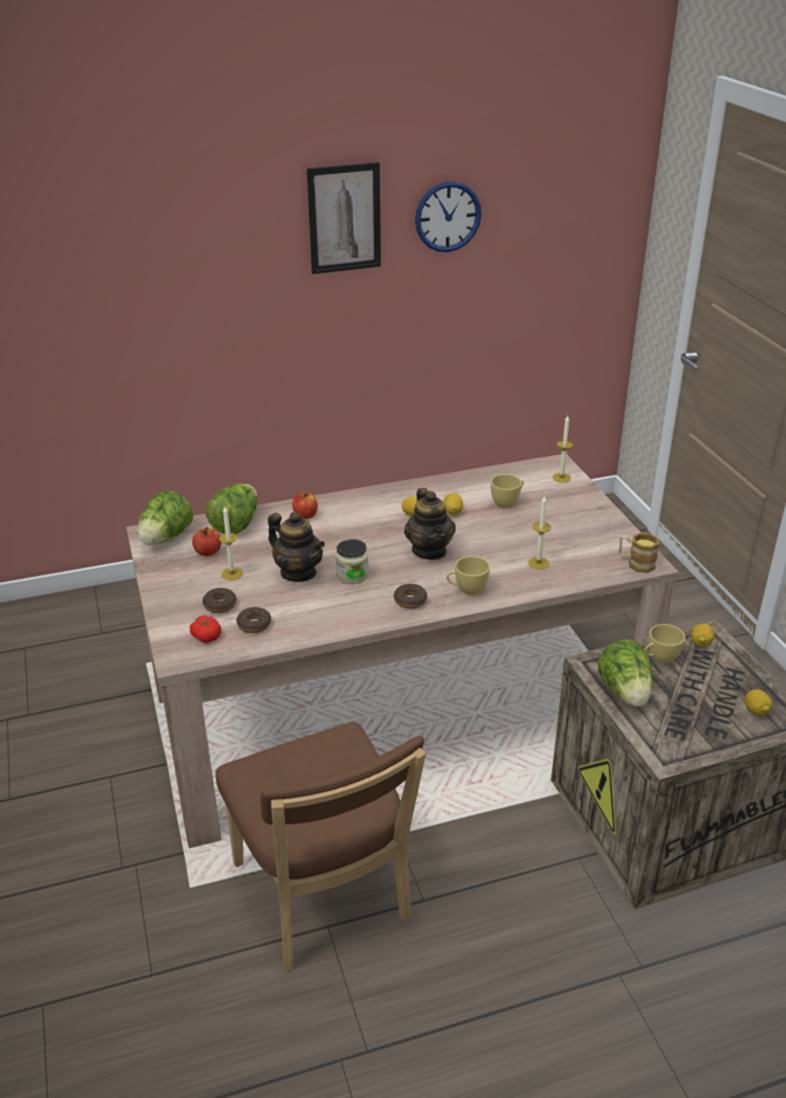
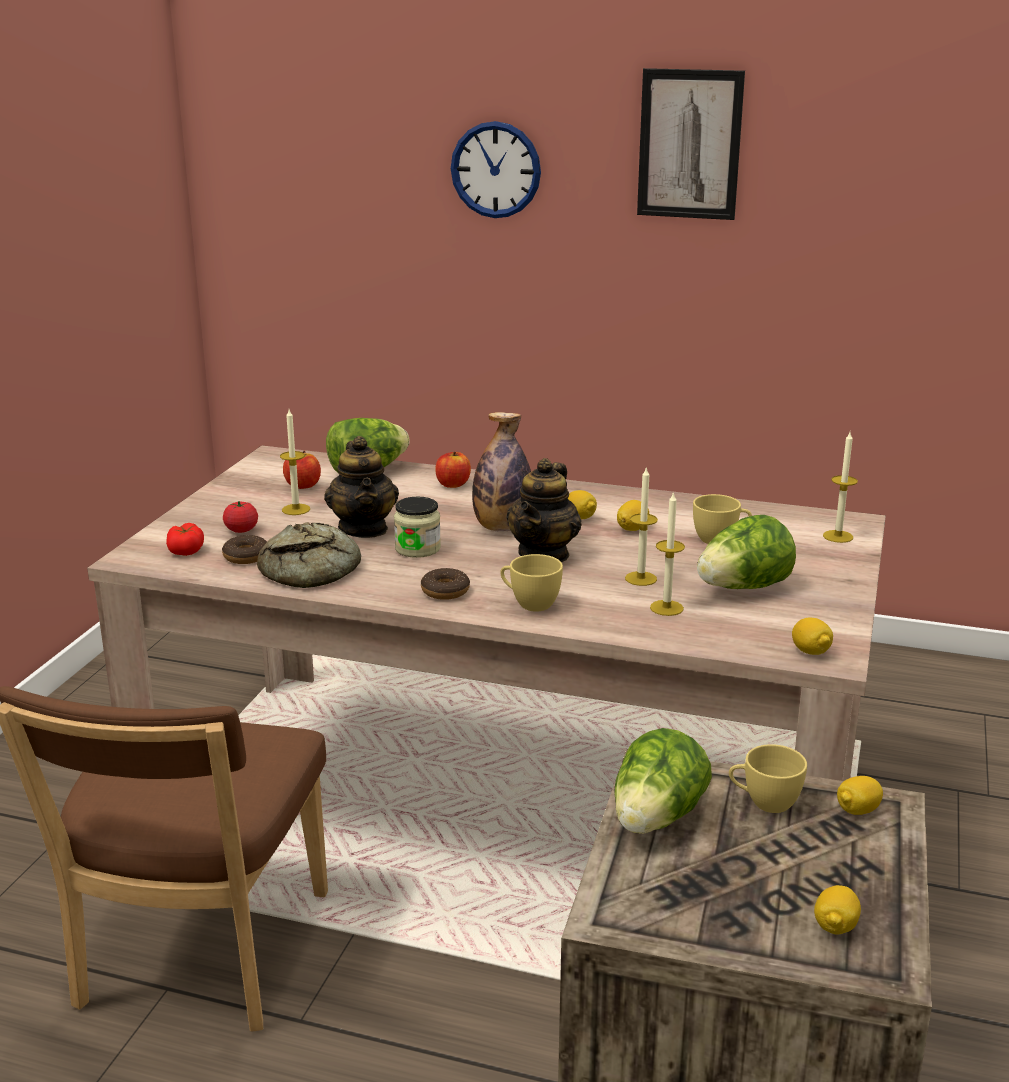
camera: 35 degrees right, 10 degrees down
lettuce [138,491,193,545] -> lettuce moved to [697,515,796,589]
donut [203,588,237,613] -> tomato [223,501,258,533]
wall clock [415,181,482,252] -> wall clock moved to [451,121,541,218]
mug [619,533,660,573] -> lemon [792,618,833,655]
none -> bread [257,522,361,588]
none -> bottle [472,412,531,532]
none -> candle [625,466,658,586]

